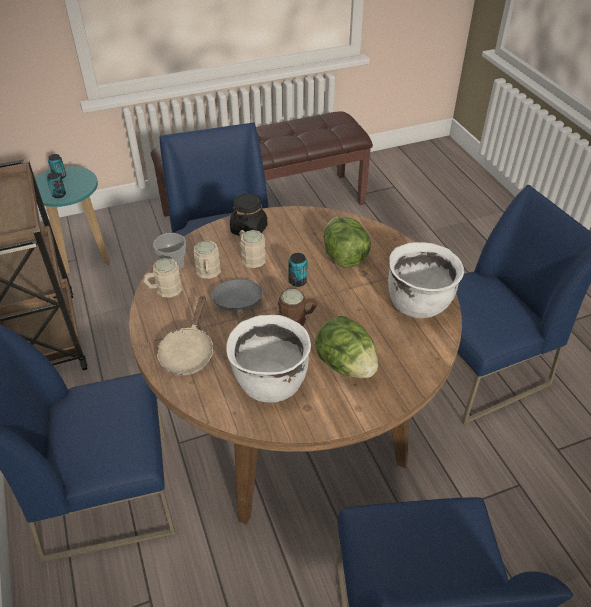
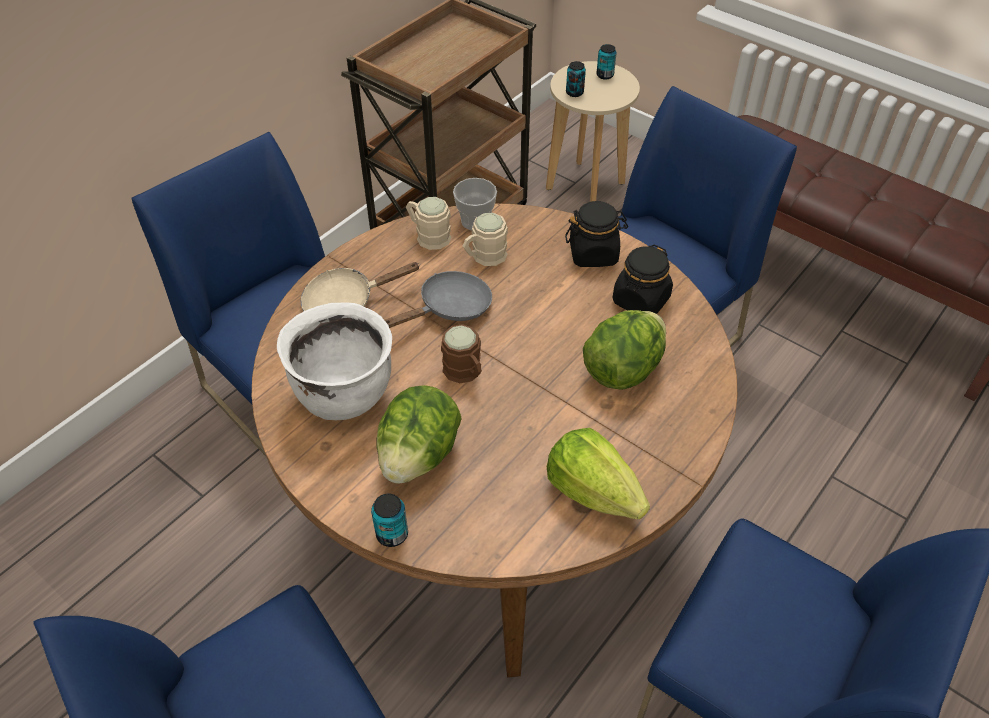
camera: 60 degrees right, 5 degrees up
turquoise stool [35,166,110,275] -> beige stool [546,61,640,202]
beige mug [239,230,266,268] -> none
can [288,253,307,287] -> can moved to [371,493,408,547]
white cooking pot [388,242,464,318] -> lettuce [547,428,650,519]
none -> black jar [613,244,673,314]

